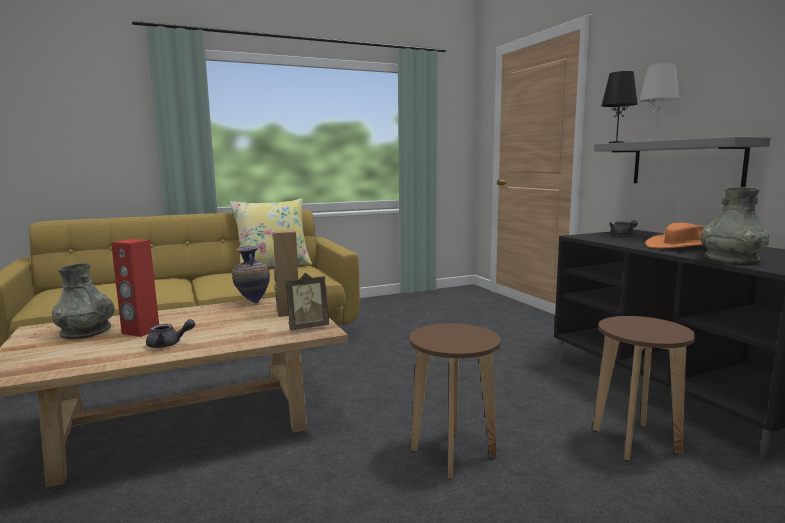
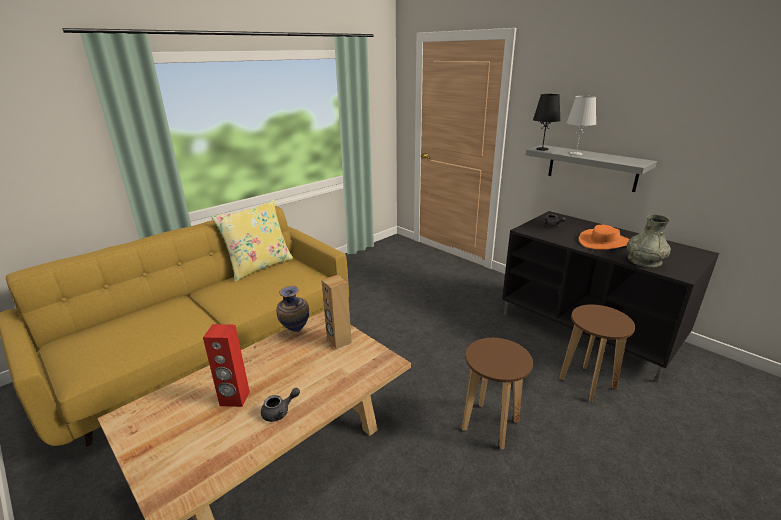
camera: 20 degrees left, 15 degrees up
grey vase [52,263,115,339] -> none
picture frame [285,273,329,331] -> none

